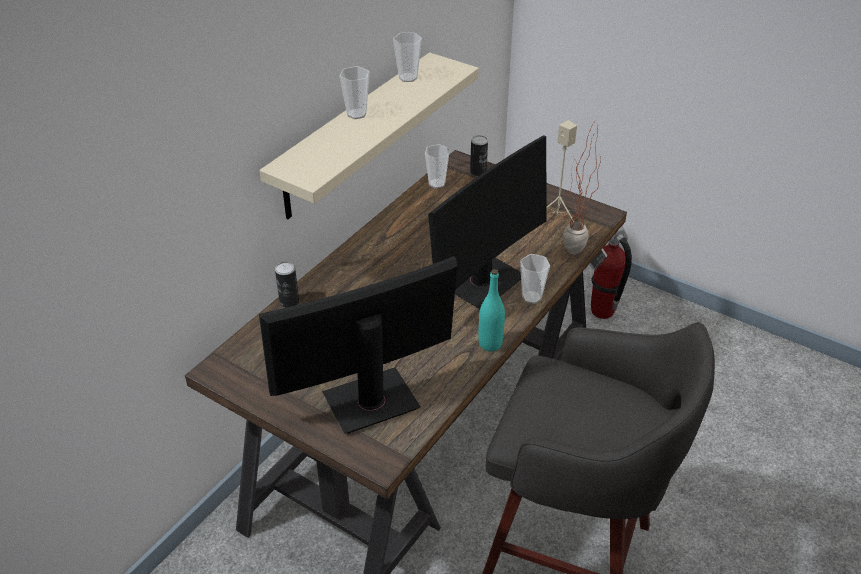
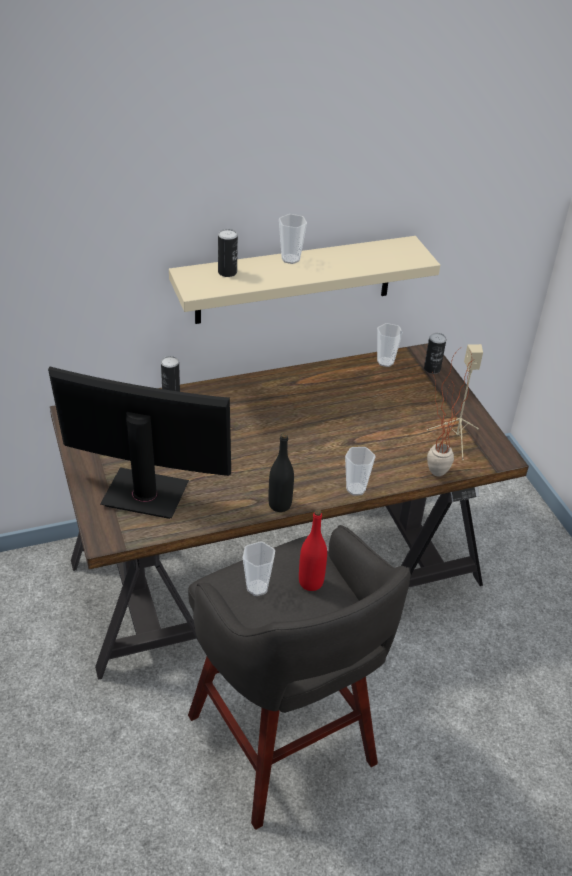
camera: 35 degrees right, 0 degrees up
cup [393,32,422,82] -> cup moved to [243,542,275,596]
monitor [428,135,546,309] -> none
turquoise bottle [478,269,505,351] -> black bottle [268,433,294,512]
fire extinguisher [591,226,632,319] -> none
none -> can [218,229,238,277]
none -> red bottle [299,510,327,591]

